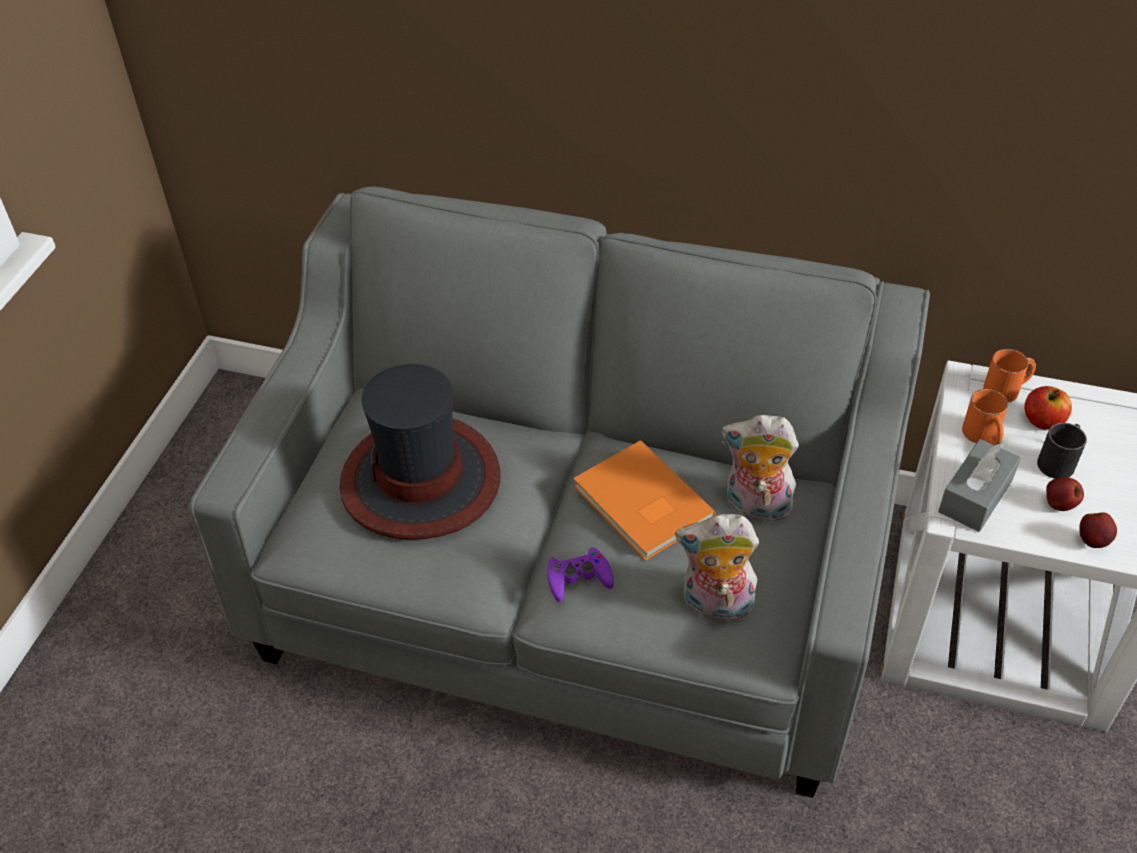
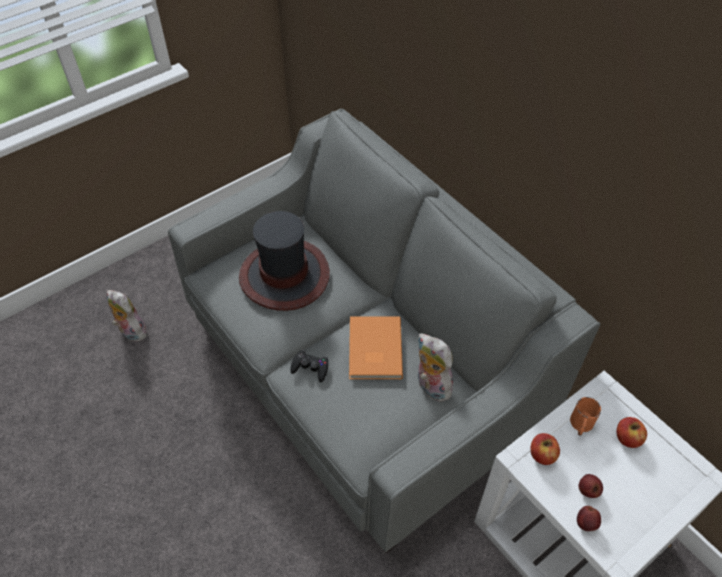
camera: 35 degrees right, 5 degrees up
purple game controller [547,547,614,602] -> black game controller [290,349,328,382]
plush toy [675,514,759,626] -> plush toy moved to [107,290,149,342]
grey tissue box [938,439,1021,532] -> apple [530,433,560,465]
orange mug [983,349,1036,403] -> none
black mug [1037,423,1087,479] -> none

